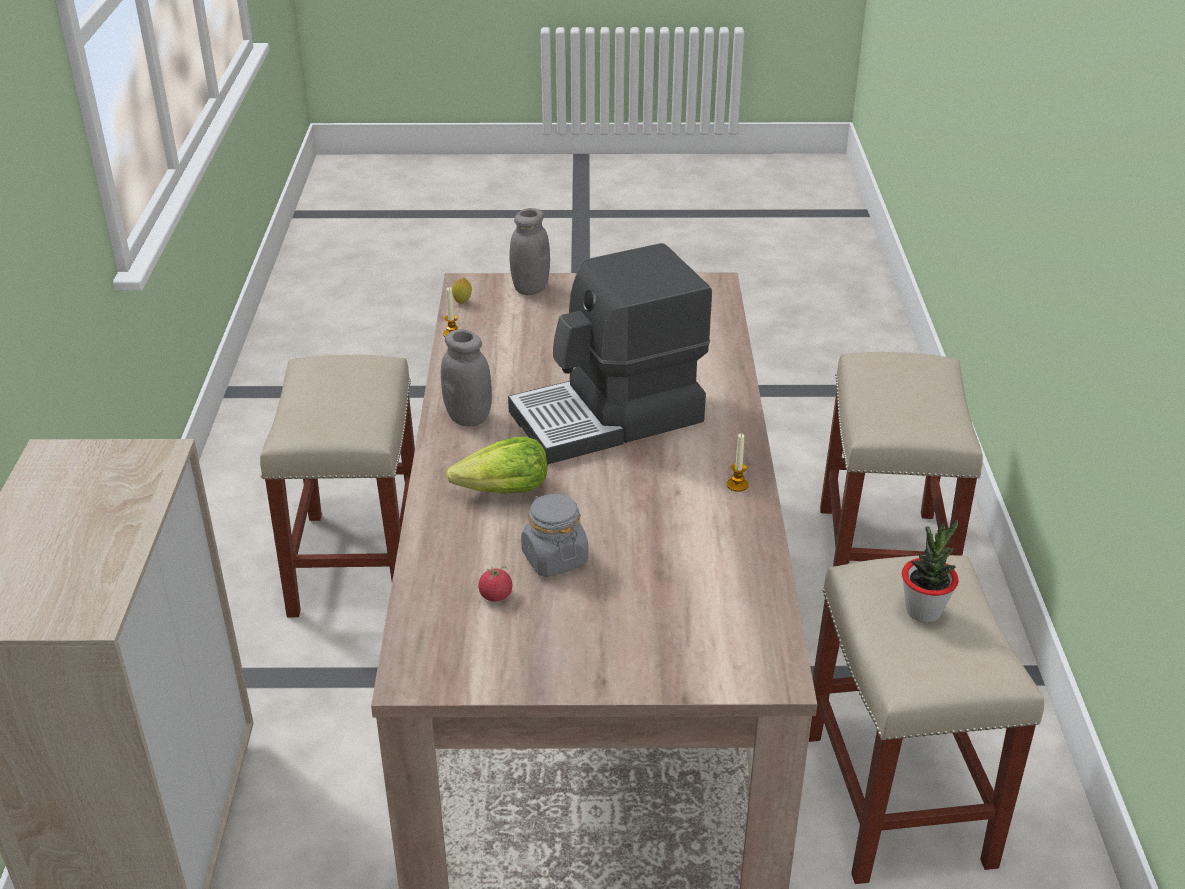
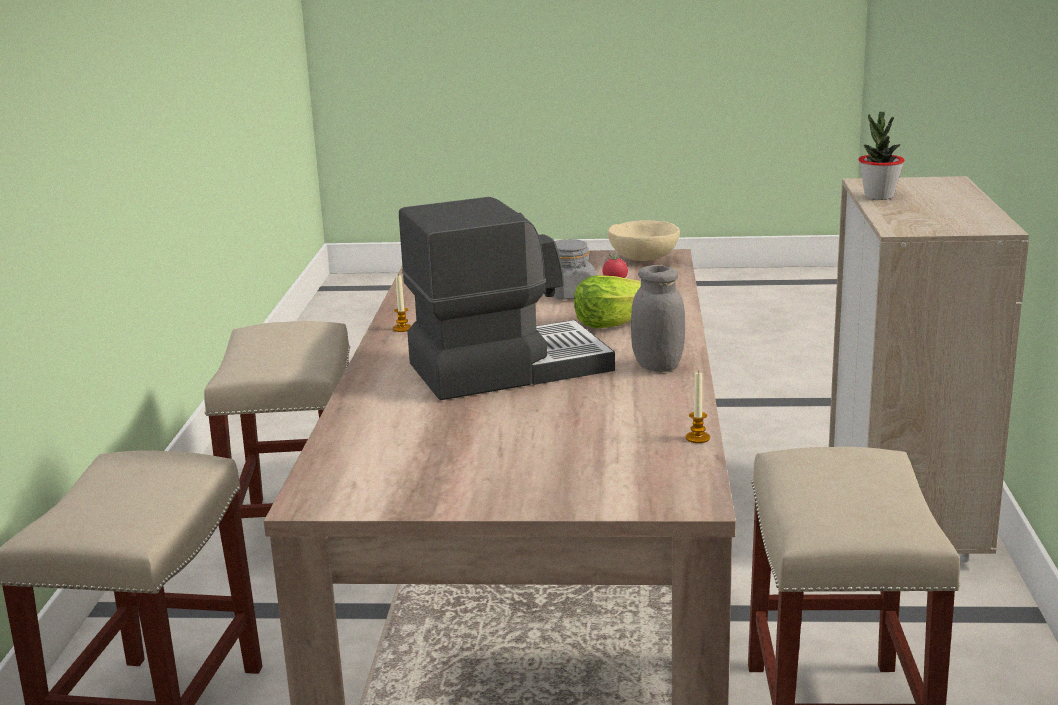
camera: 175 degrees left, 15 degrees down
lemon [452,278,472,303] -> none
grey jar [510,208,550,295] -> none
potted plant [902,520,959,623] -> potted plant moved to [859,112,904,200]
none -> beige bowl [608,220,680,261]

